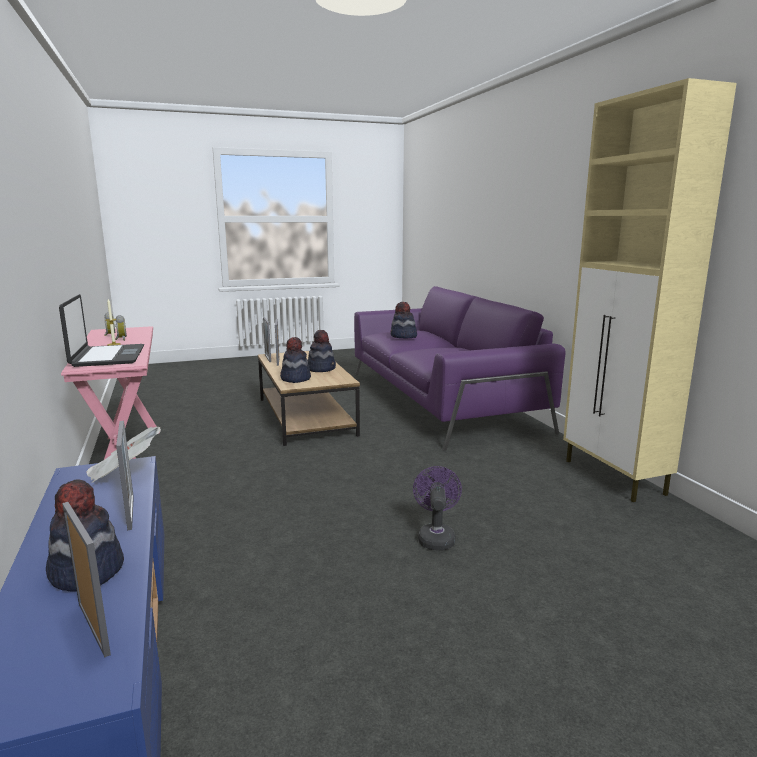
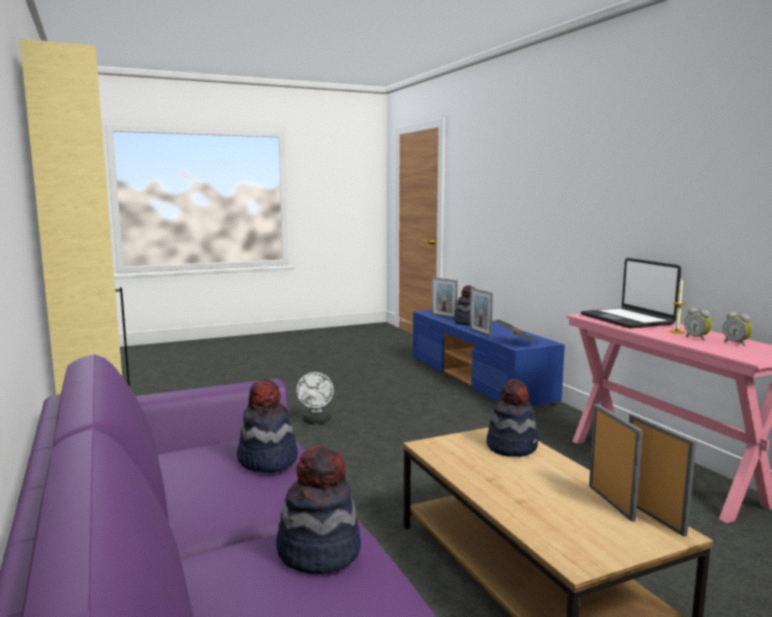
camera: 175 degrees right, 5 degrees down
hat [308,330,336,372] -> hat moved to [237,379,298,473]
purple fan [413,466,462,550] -> white fan [297,372,334,424]

